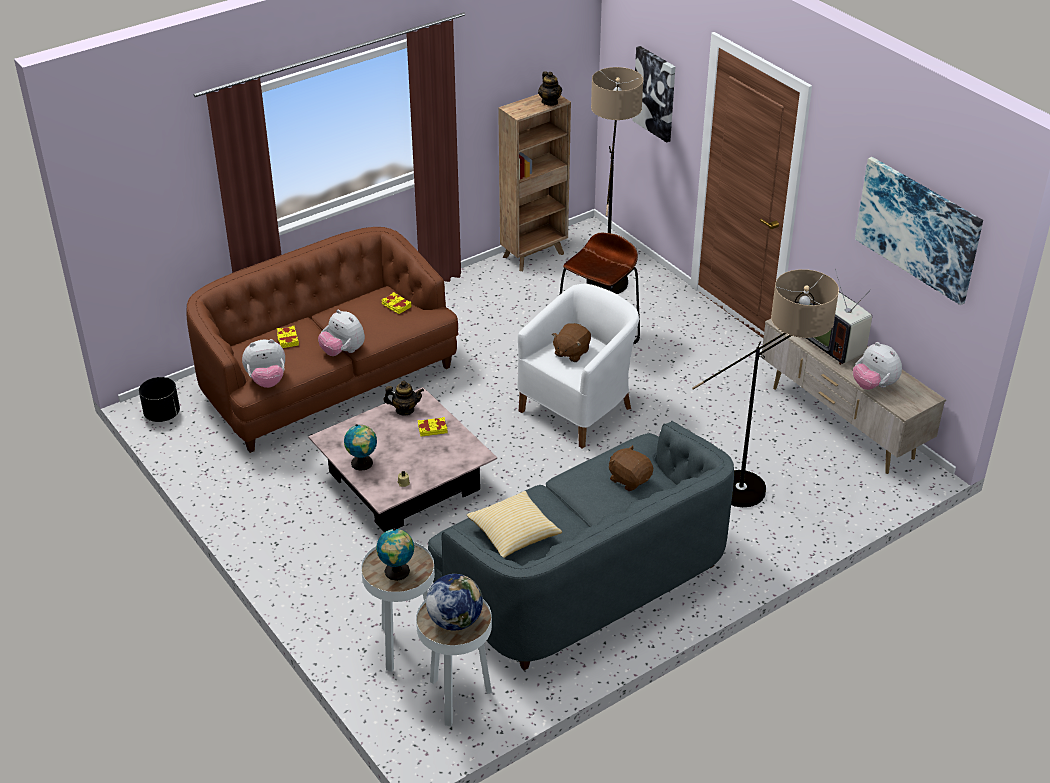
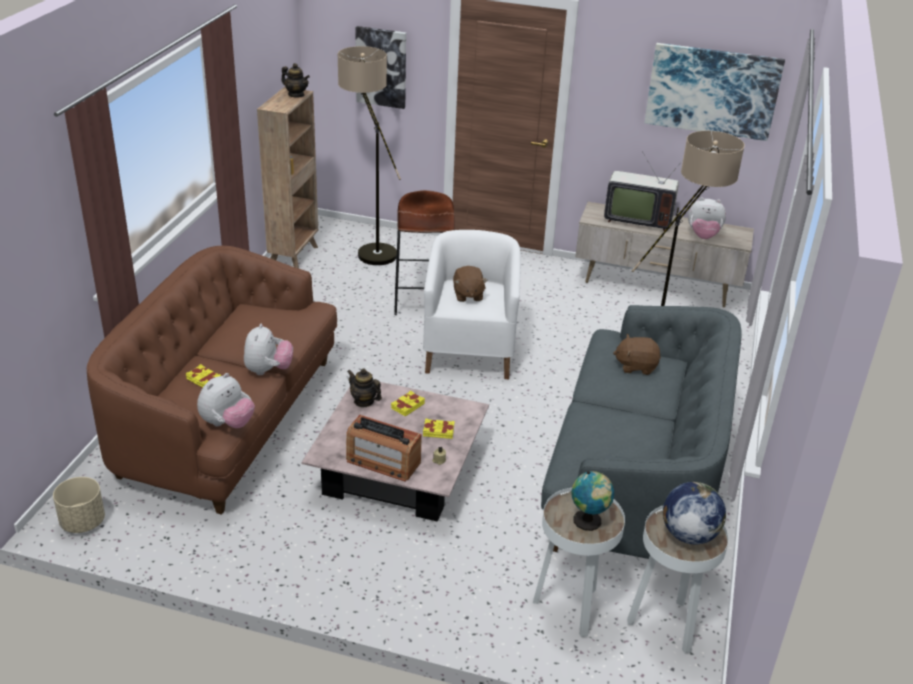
camera: 40 degrees left, 5 degrees down
black planter [139,377,180,422] -> beige planter [53,477,105,533]
plush toy [318,310,365,356] -> plush toy turned 90 degrees counterclockwise [244,324,293,375]
globe [344,424,377,471] -> radio [346,415,422,481]
yellow book [382,292,411,314] -> yellow book moved to [423,419,455,439]
teapot [383,381,424,416] -> teapot turned 105 degrees counterclockwise [347,369,382,407]
pillow [467,491,562,558] -> none

